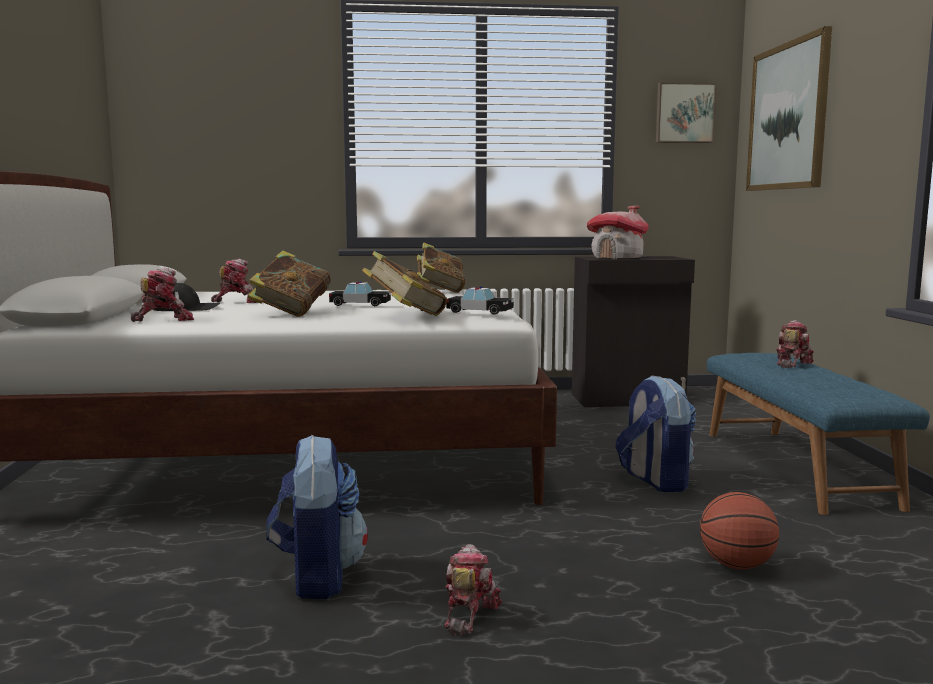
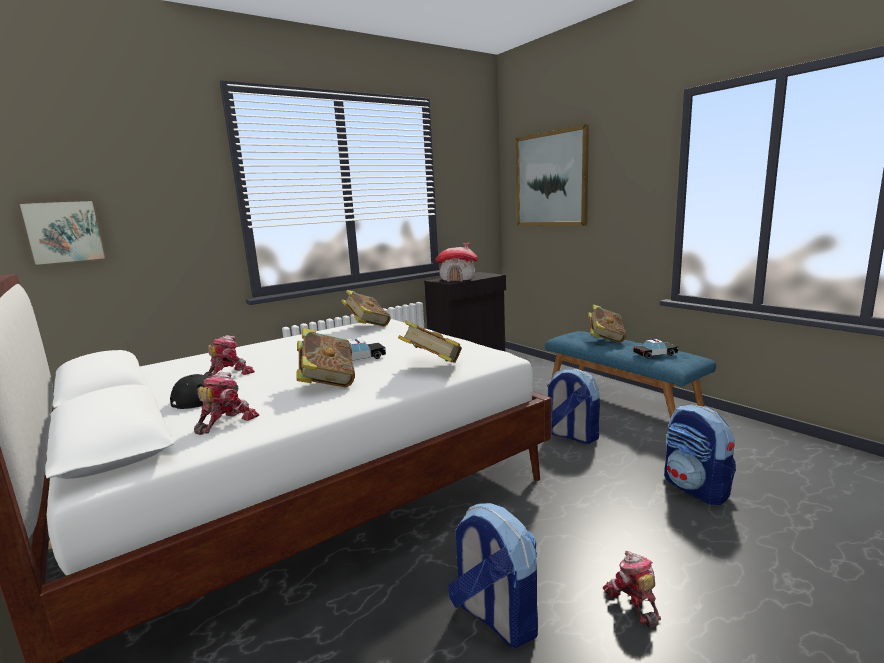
camera: 30 degrees left, 5 degrees up
toy car [446,287,514,315] -> toy car moved to [633,339,678,358]
picture [656,82,717,143] -> picture moved to [17,200,107,266]
basketball [700,492,779,569] -> backpack [664,405,736,505]
toy robot [776,320,814,368] -> book [588,304,626,343]

